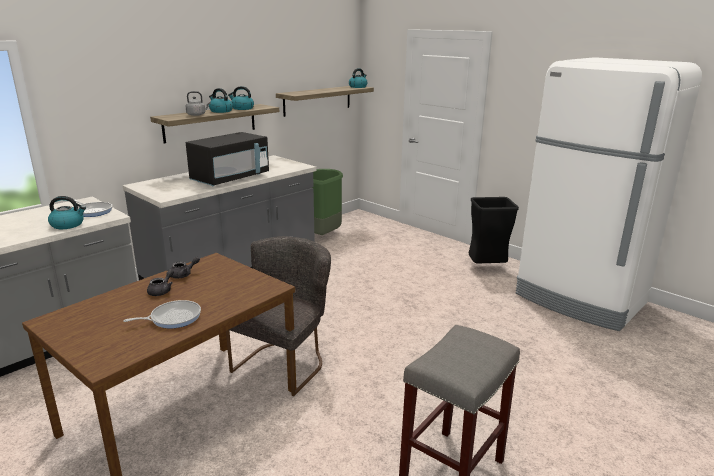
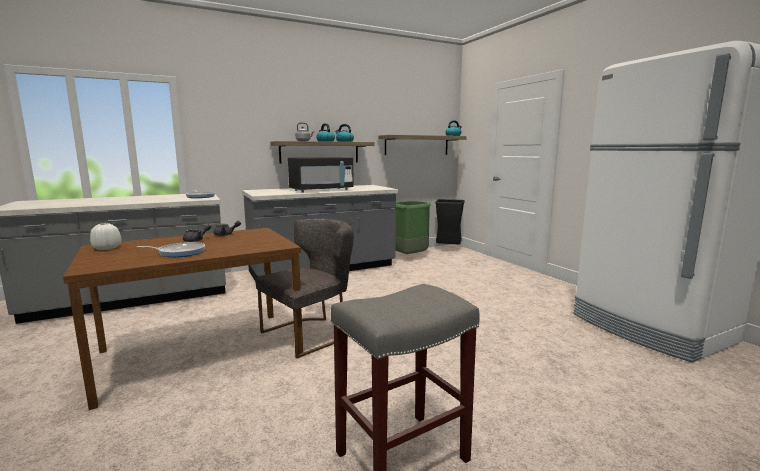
camera: 20 degrees right, 10 degrees down
kettle [48,196,86,229] -> none
black trash can [469,197,519,264] -> black trash can moved to [435,199,465,244]
none -> white vase [90,223,121,250]

